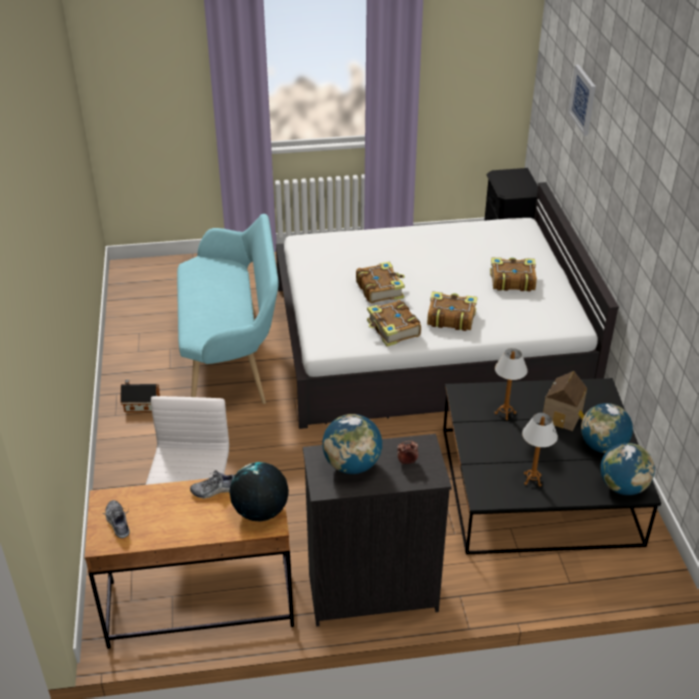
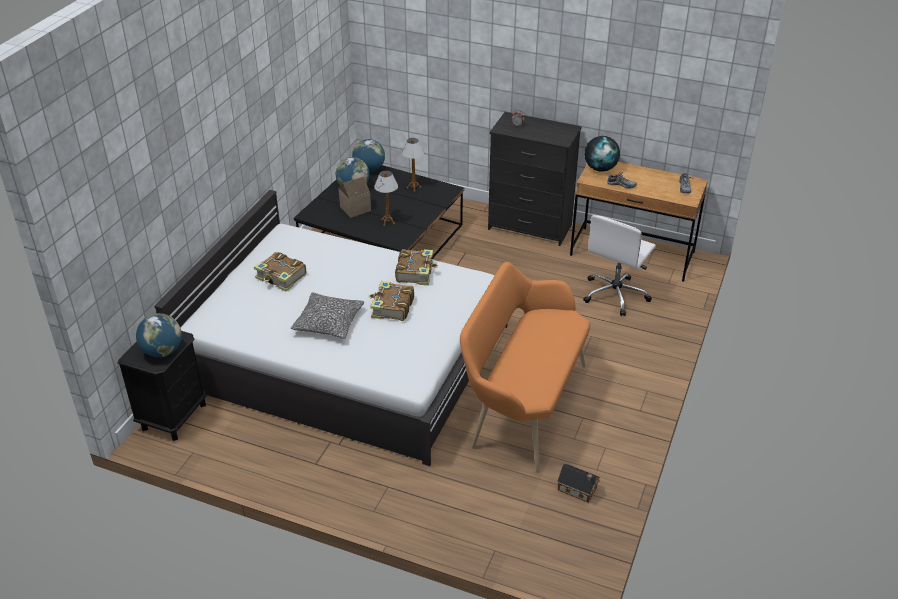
camera: 150 degrees left, 0 degrees up
toy house [121,380,160,412] -> toy house moved to [557,464,600,503]
turquoise bench [177,214,279,404] -> orange bench [460,262,590,472]
globe [322,414,382,474] -> globe moved to [136,313,182,358]
book [427,291,477,331] -> none
picture [568,64,596,136] -> none
none -> pillow [291,293,364,339]

